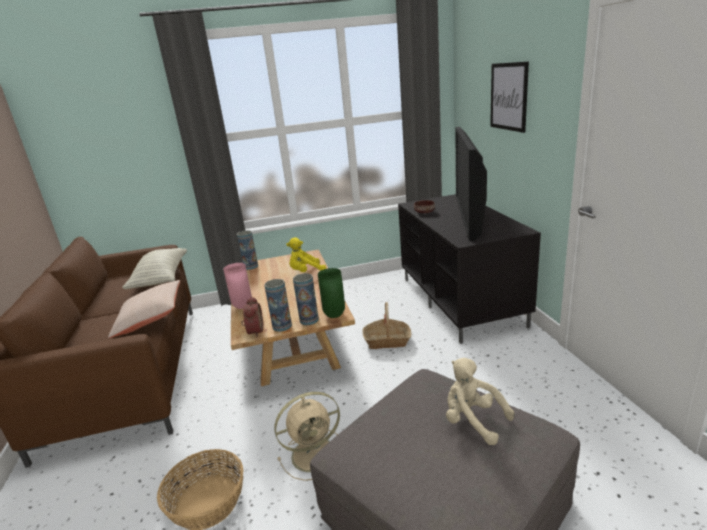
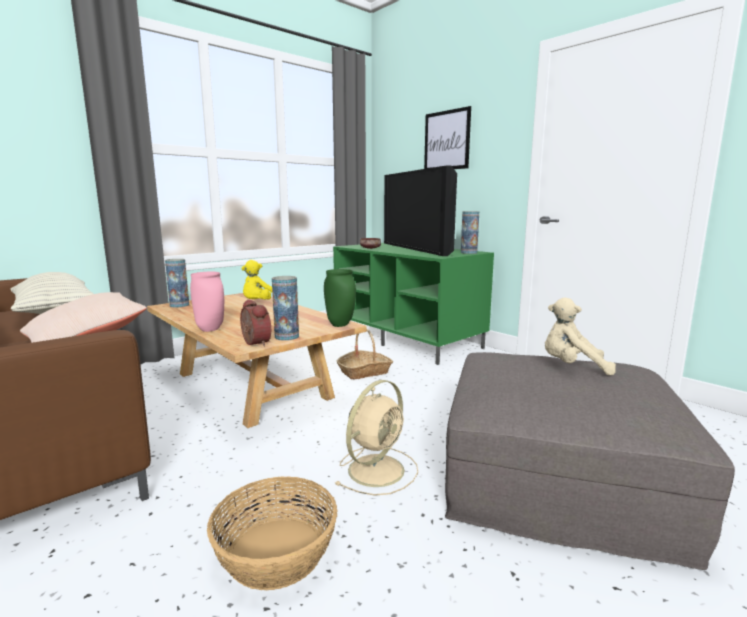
camera: 30 degrees left, 10 degrees down
vase [293,273,319,325] -> vase moved to [461,211,479,254]
black tv stand [398,194,541,344] -> green tv stand [333,243,494,365]

